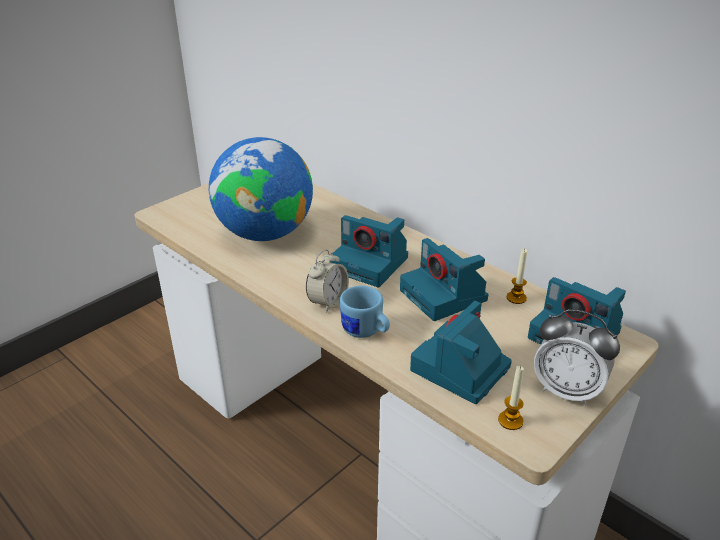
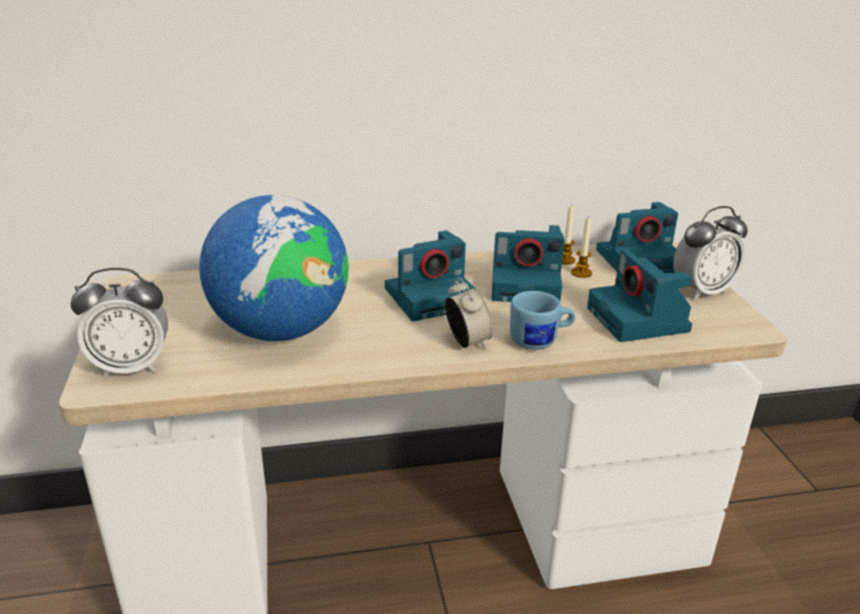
camera: 55 degrees left, 5 degrees down
candle [498,366,524,430] -> candle moved to [571,217,592,278]
none -> alarm clock [71,267,168,377]

